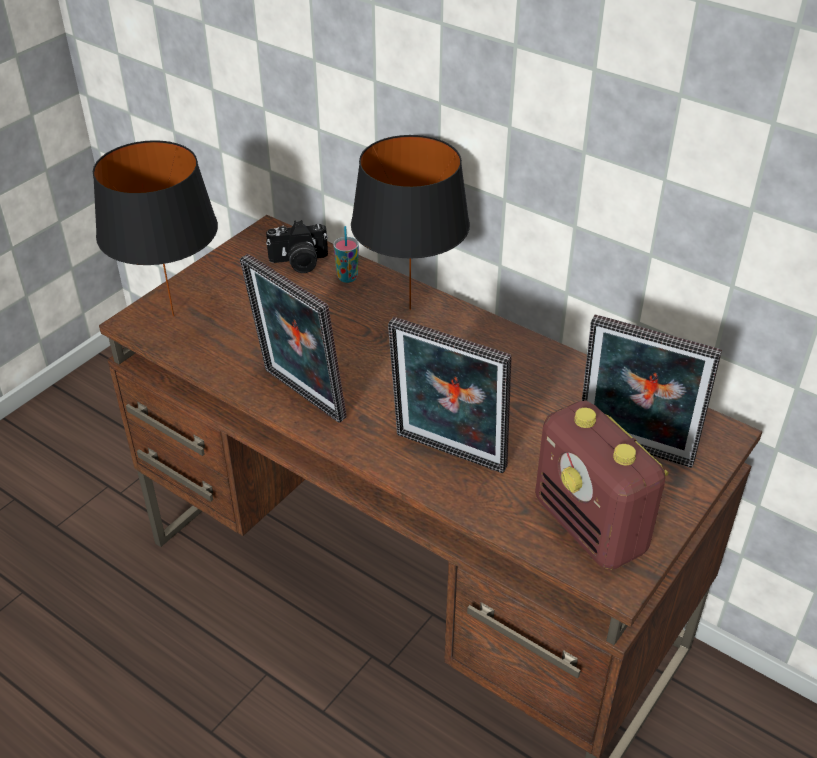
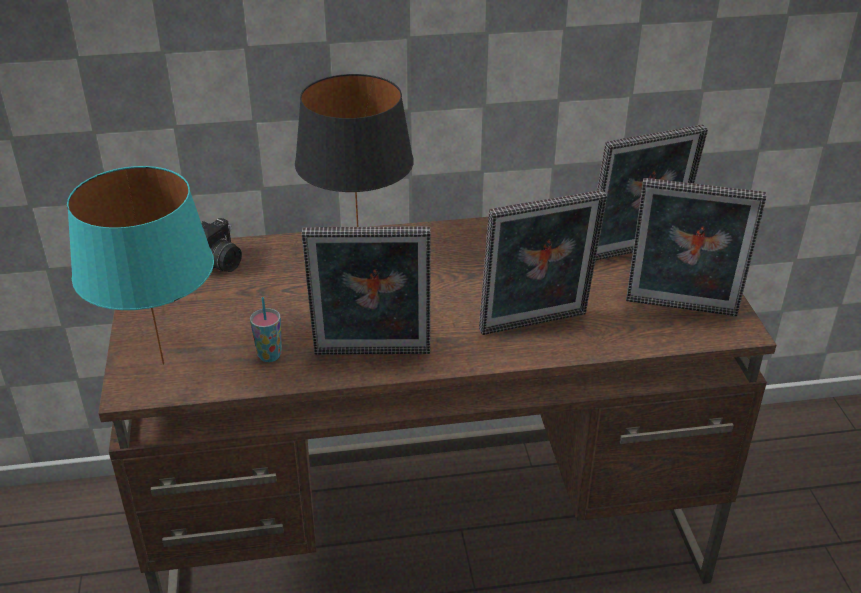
camera: 45 degrees left, 5 degrees down
black table lamp [93,140,218,316] -> turquoise table lamp [67,166,214,365]
cup [333,226,359,283] -> cup moved to [250,297,282,362]
radio [535,401,669,569] -> picture frame [626,178,766,316]

